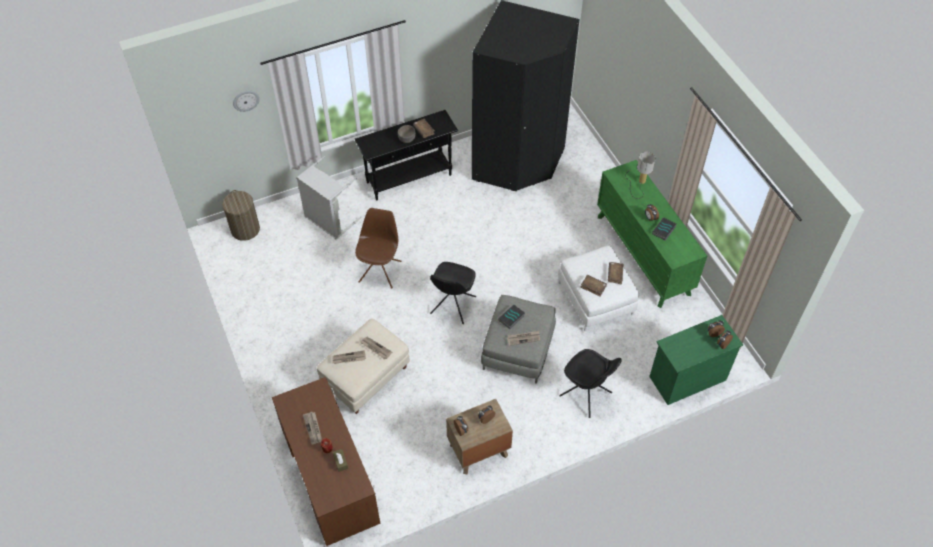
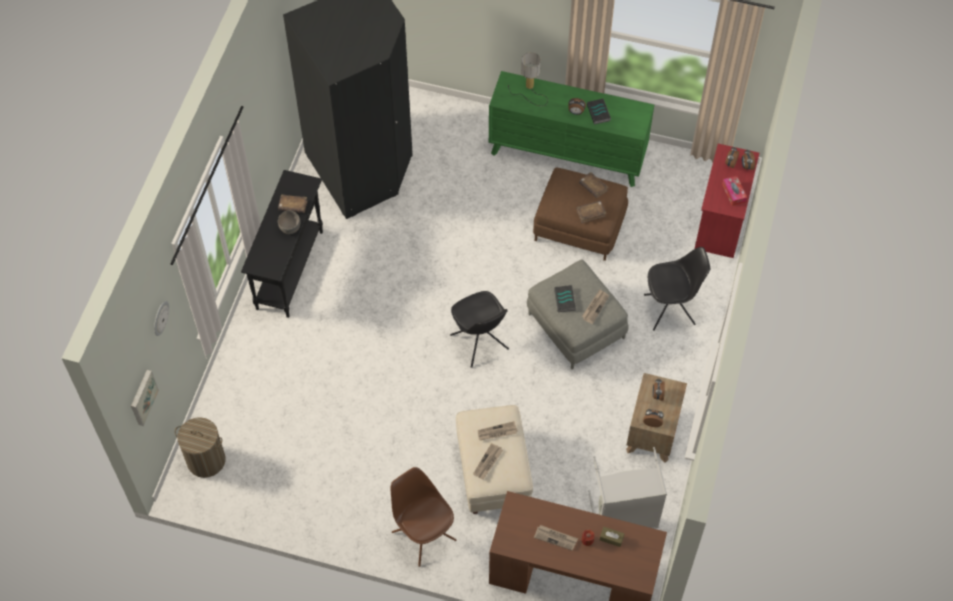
camera: 50 degrees left, 5 degrees up
grey laundry basket [297,156,362,239] -> grey laundry basket moved to [588,447,667,528]
brown chair [355,208,401,289] -> brown chair moved to [390,467,456,567]
white ottoman [558,246,639,331] -> brown ottoman [533,167,628,261]
green dresser [649,315,743,405] -> red dresser [695,144,759,258]
none -> picture [131,370,159,426]
none -> tissue box [722,176,747,206]

